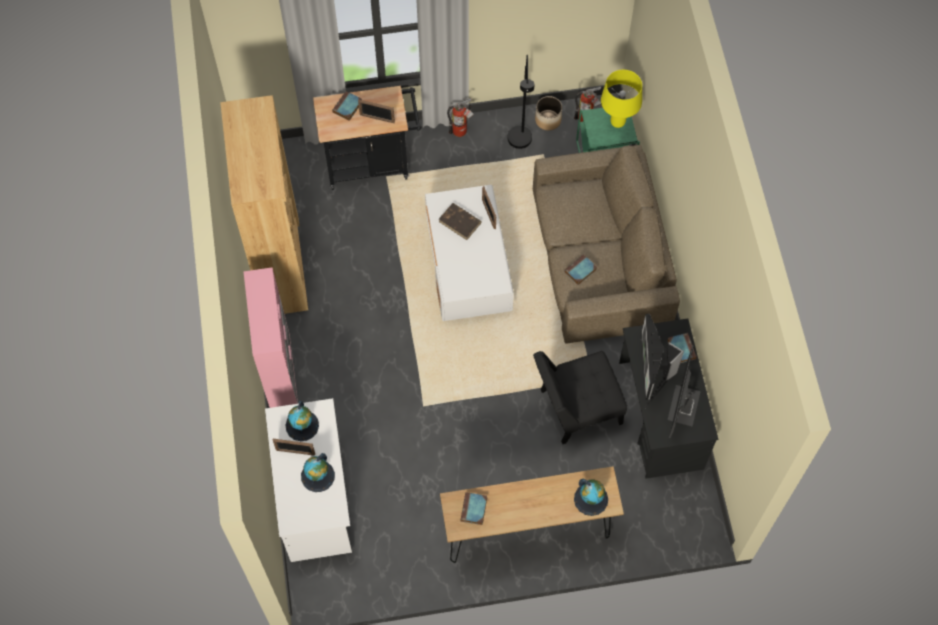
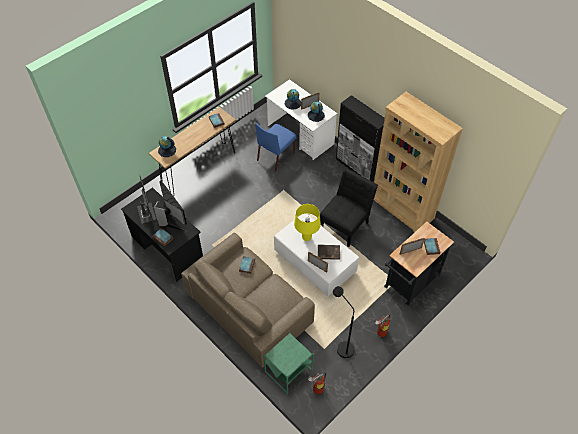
camera: 145 degrees right, 10 degrees down
pink cabinet [244,267,298,408] -> black cabinet [336,95,385,182]
black chair [533,351,627,444] -> black chair moved to [320,168,378,247]
planter [535,96,562,131] -> none
yellow table lamp [601,70,642,128] -> yellow table lamp moved to [294,204,321,241]
none -> blue chair [255,123,297,172]

